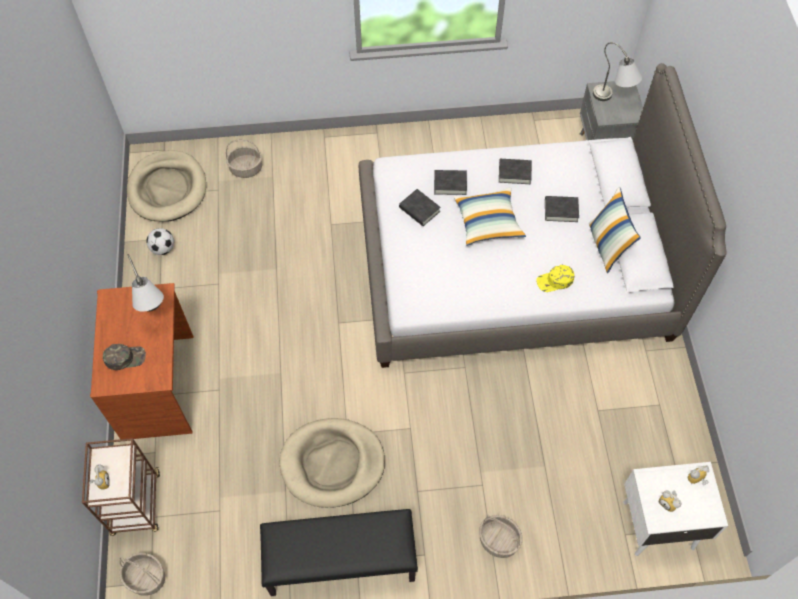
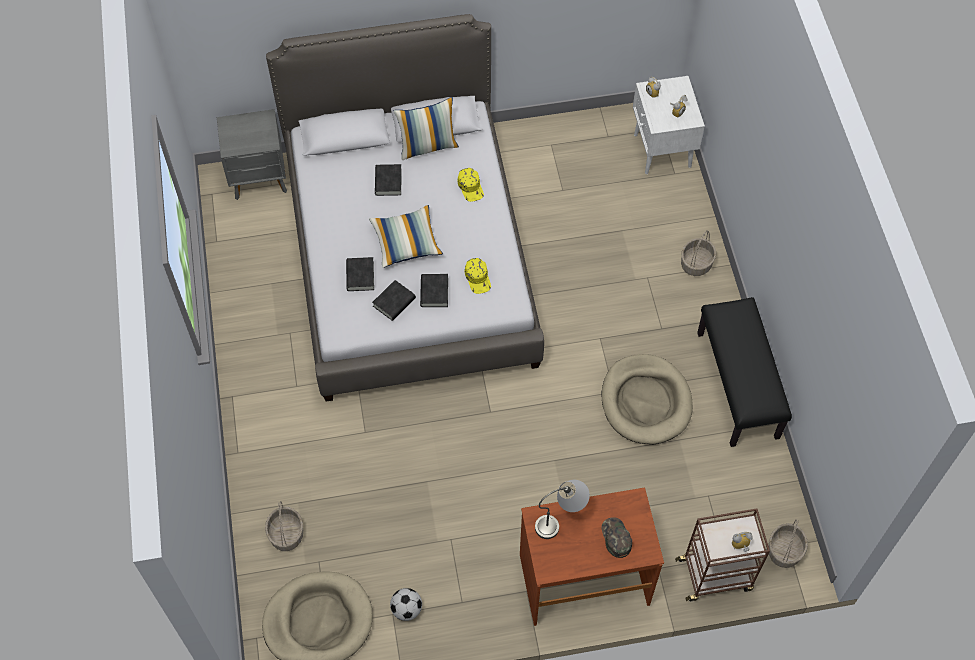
camera: 95 degrees left, 0 degrees up
black book [499,159,532,184] -> black book moved to [420,274,448,307]
grey table lamp [593,42,642,101] -> none
none -> yellow cap [465,258,491,294]

